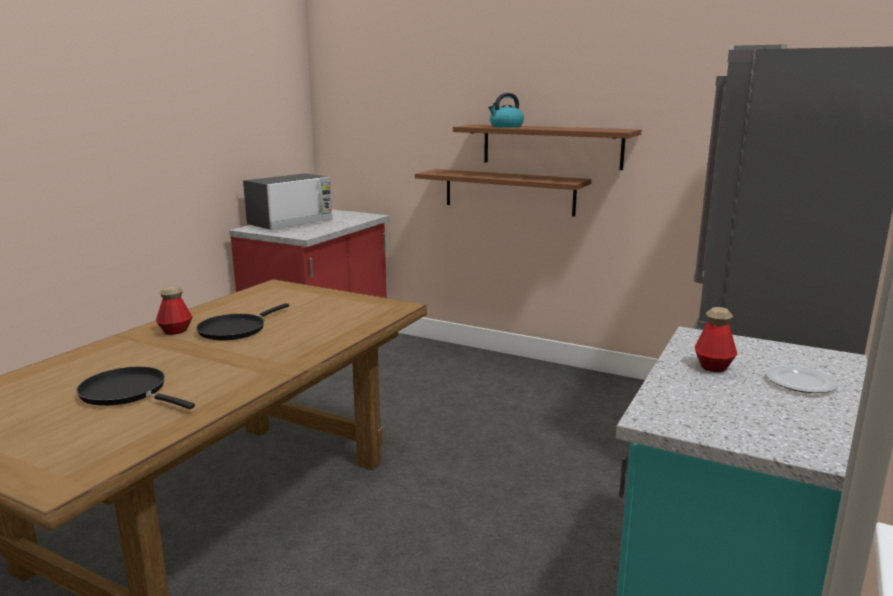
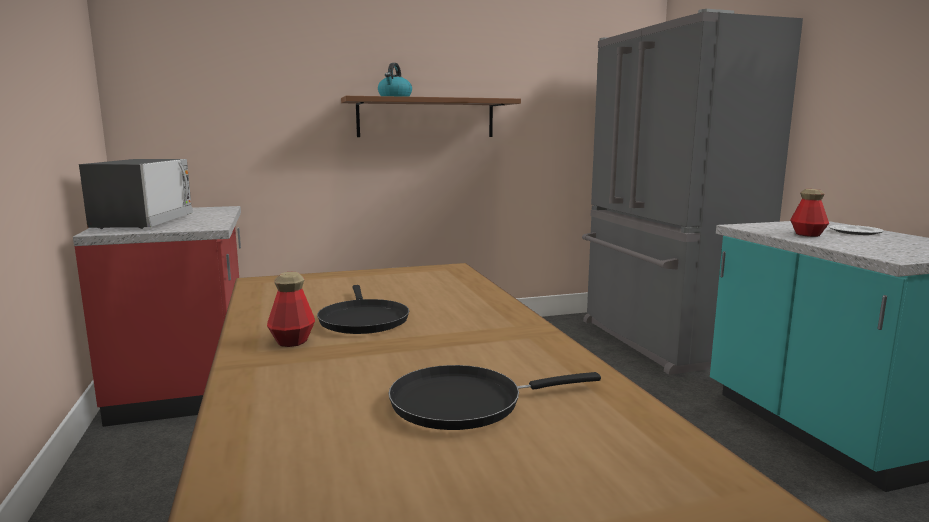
camera: 45 degrees left, 5 degrees down
brown shelf [415,169,592,217] -> none

